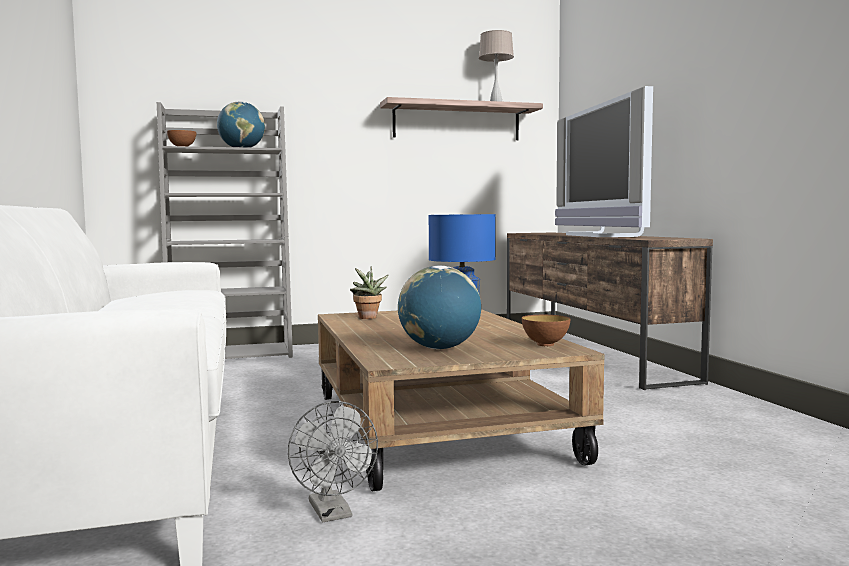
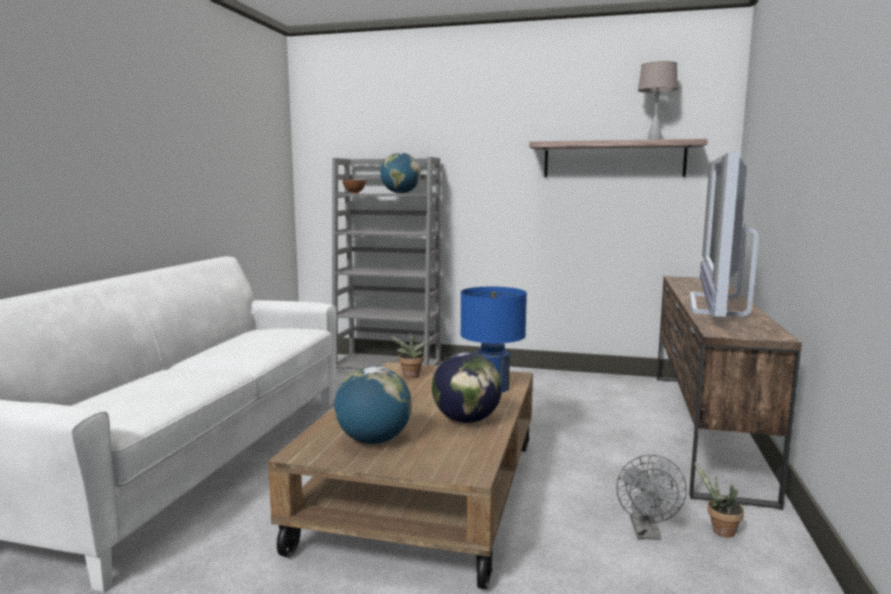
camera: 30 degrees right, 5 degrees up
grey fan [288,401,378,522] -> grey fan moved to [616,455,687,540]
bowl [522,315,570,346] -> none
none -> globe [432,352,502,423]
none -> potted plant [694,462,744,537]

